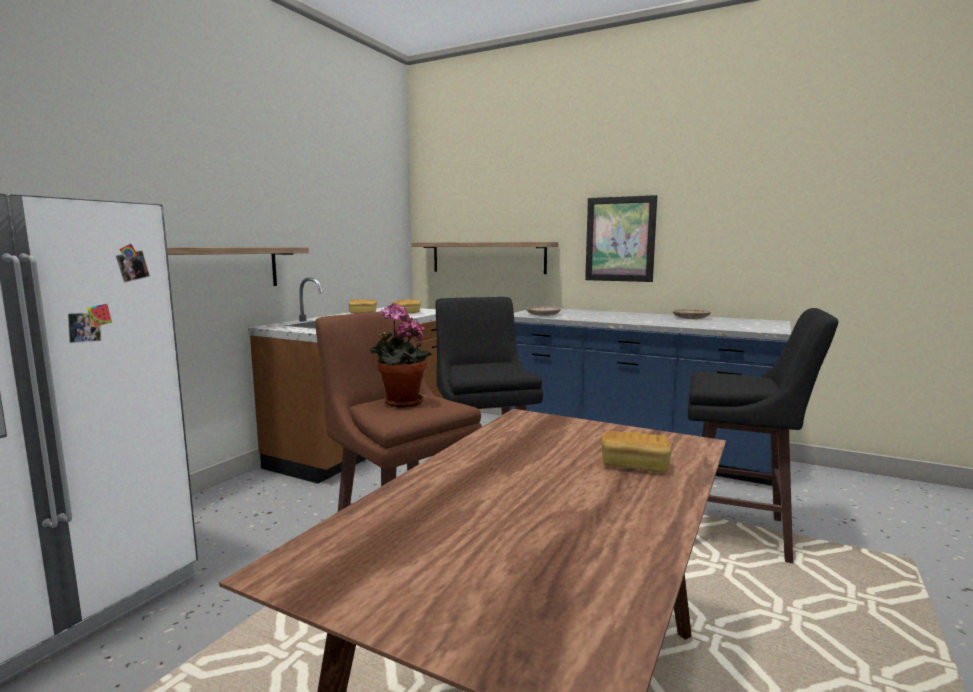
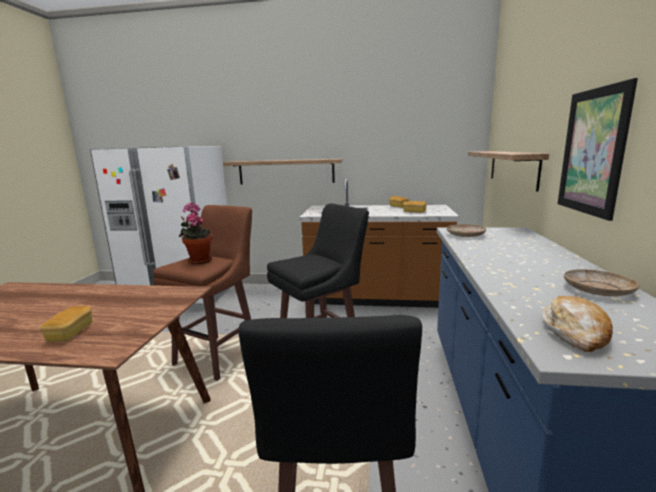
camera: 70 degrees right, 5 degrees up
none -> bread [543,296,613,352]

